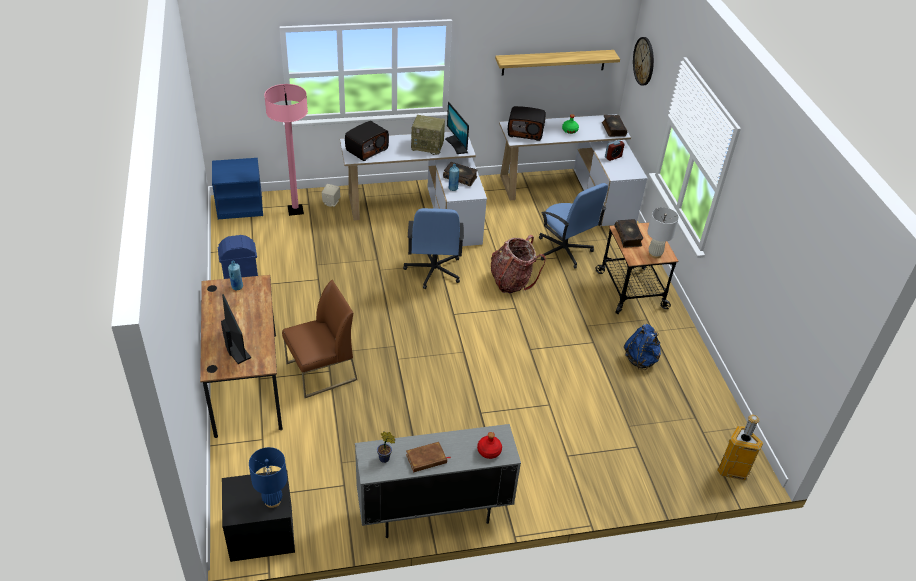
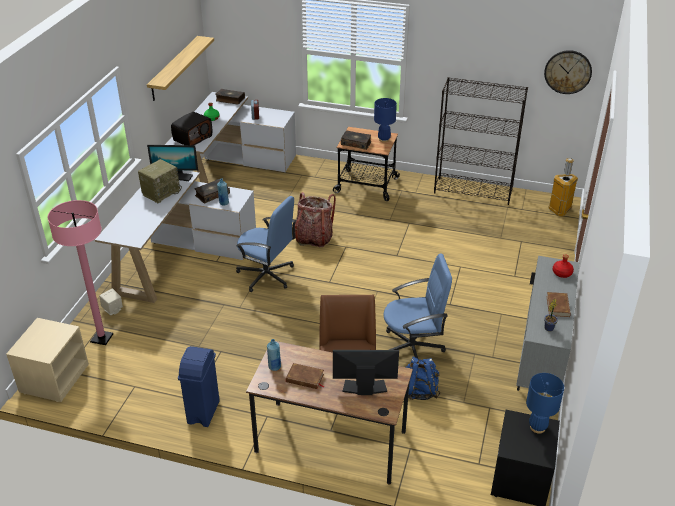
camera: 60 degrees left, 5 degrees down
blue nightstand [212,158,263,220] -> beige nightstand [6,318,89,402]
radio [345,121,389,161] -> none
blue office chair [539,183,608,269] -> blue office chair moved to [383,254,452,358]
blue backpack [624,324,661,370] -> blue backpack moved to [406,357,440,400]
wall clock [633,37,654,86] -> wall clock moved to [544,50,592,94]
white table lamp [647,207,679,258] -> blue table lamp [374,98,397,143]
none -> brown book [286,363,325,389]
none -> black bookcase [434,77,528,205]

